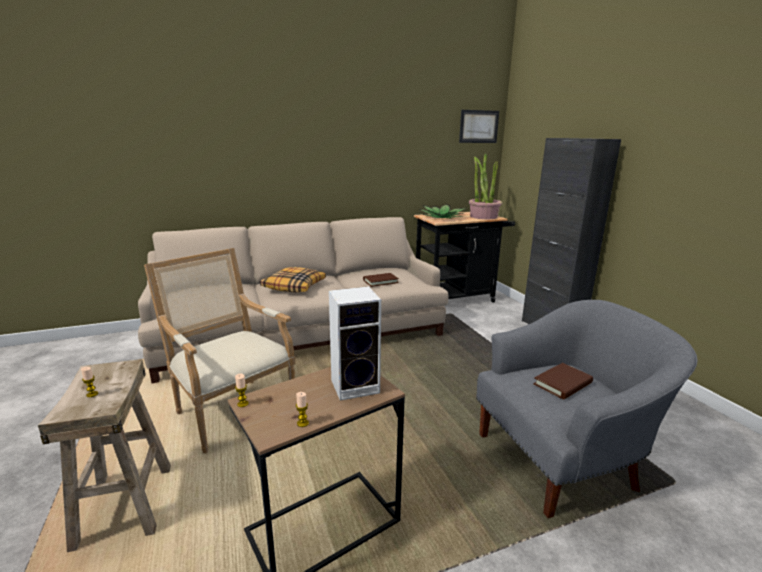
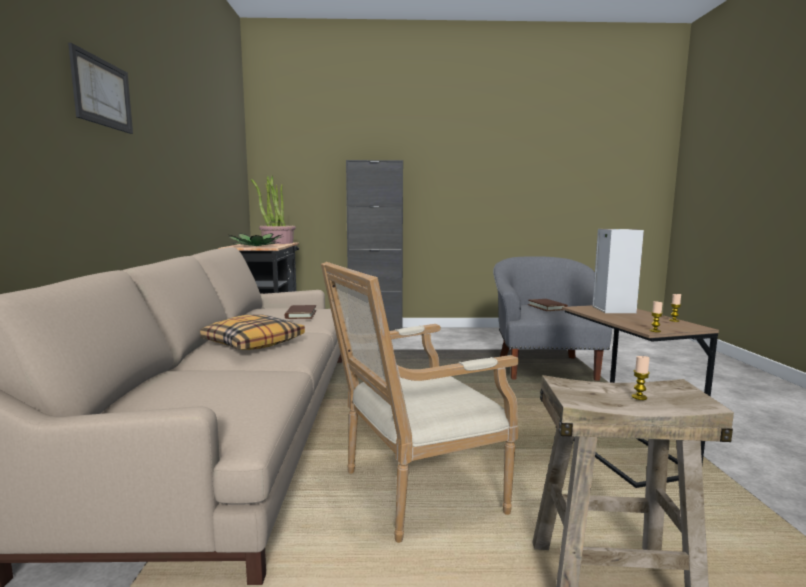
camera: 70 degrees left, 10 degrees down
picture [459,110,499,143] -> picture moved to [68,43,133,134]

